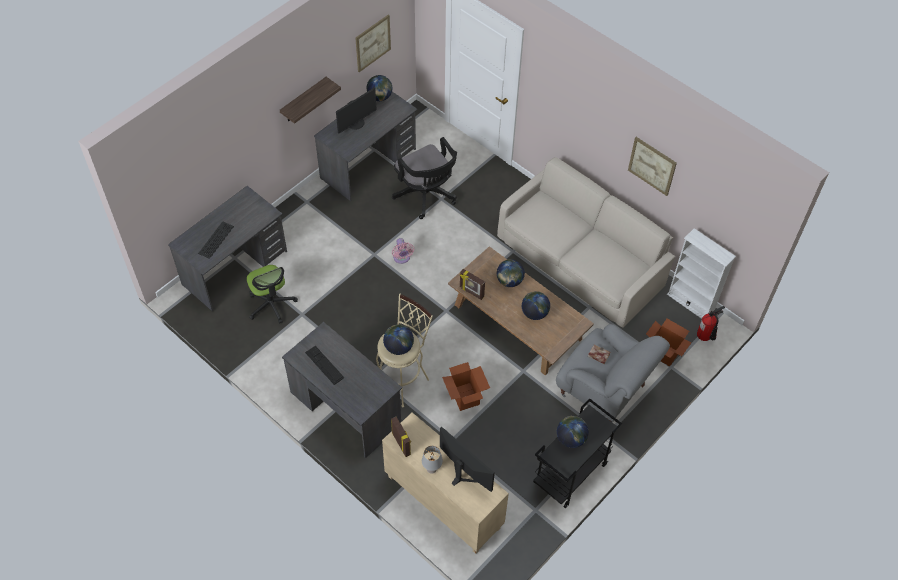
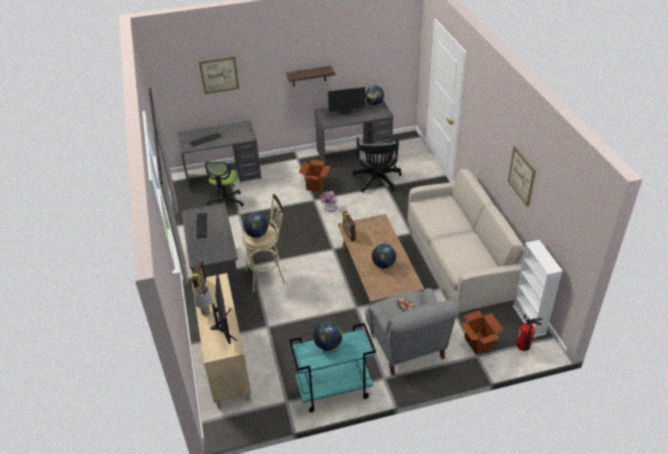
camera: 35 degrees right, 15 degrees down
picture [355,14,391,72] -> picture moved to [199,56,239,94]
cardboard box [442,362,490,411] -> cardboard box moved to [299,160,330,192]
globe [497,259,525,287] -> none
black cart [533,398,622,508] -> turquoise cart [289,323,376,412]

